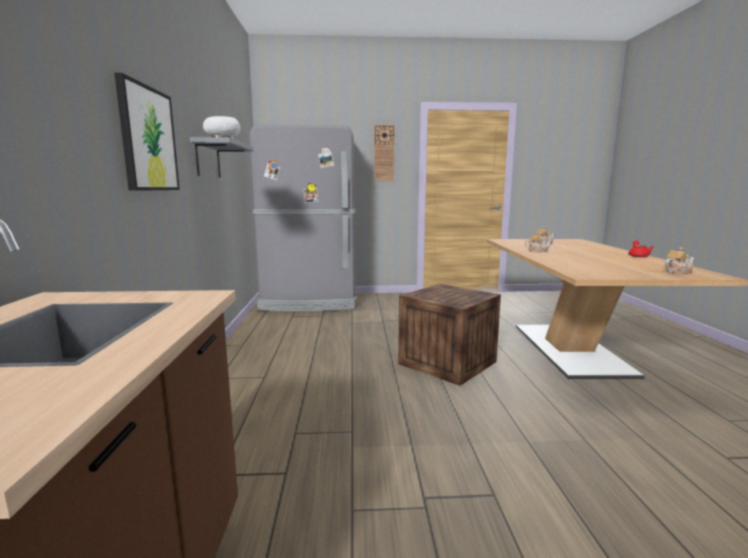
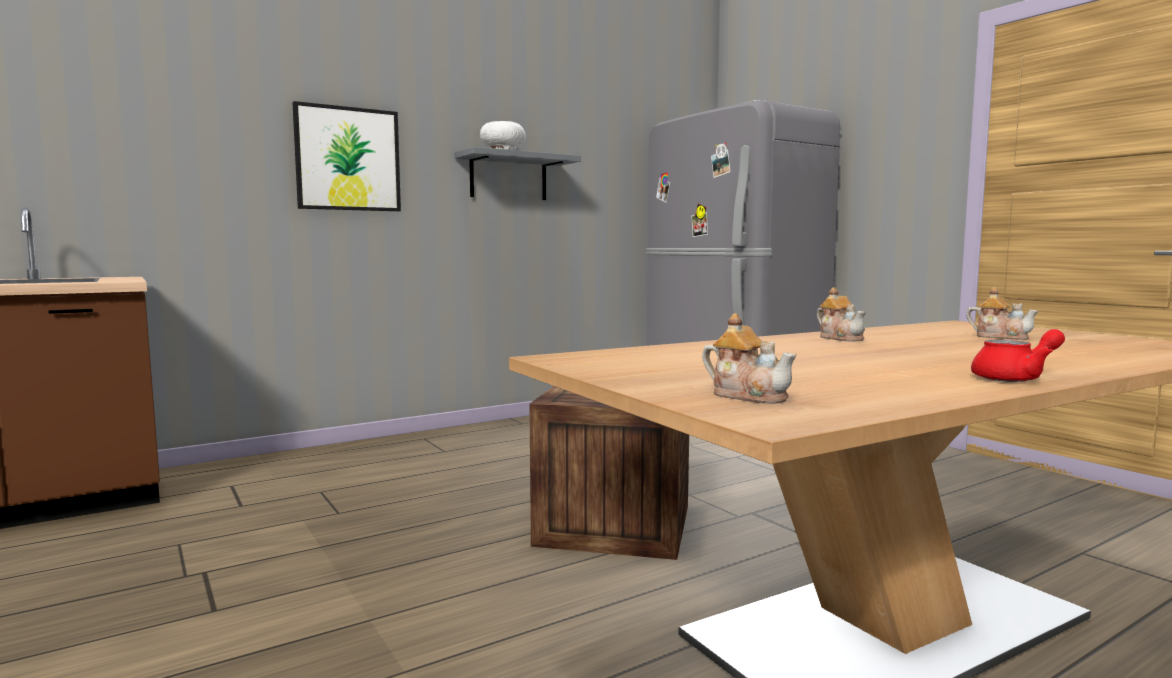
camera: 60 degrees right, 5 degrees down
wall clock [374,124,395,181] -> none

